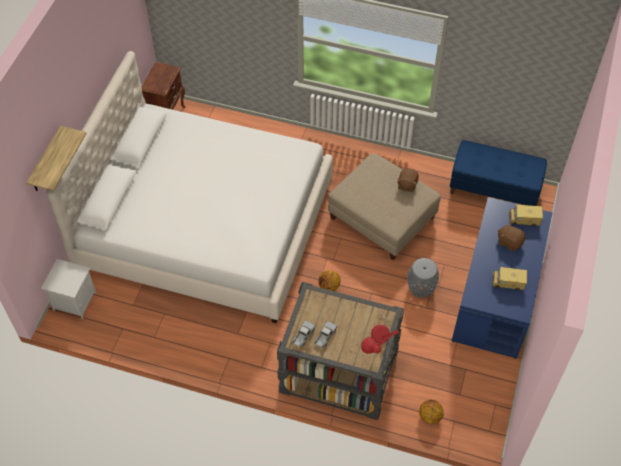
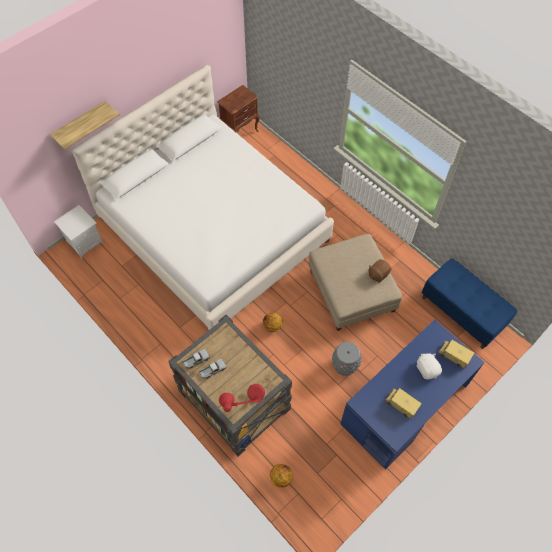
camera: 30 degrees right, 5 degrees up
brown plush toy [498,224,525,251] -> white plush toy [416,353,442,379]

